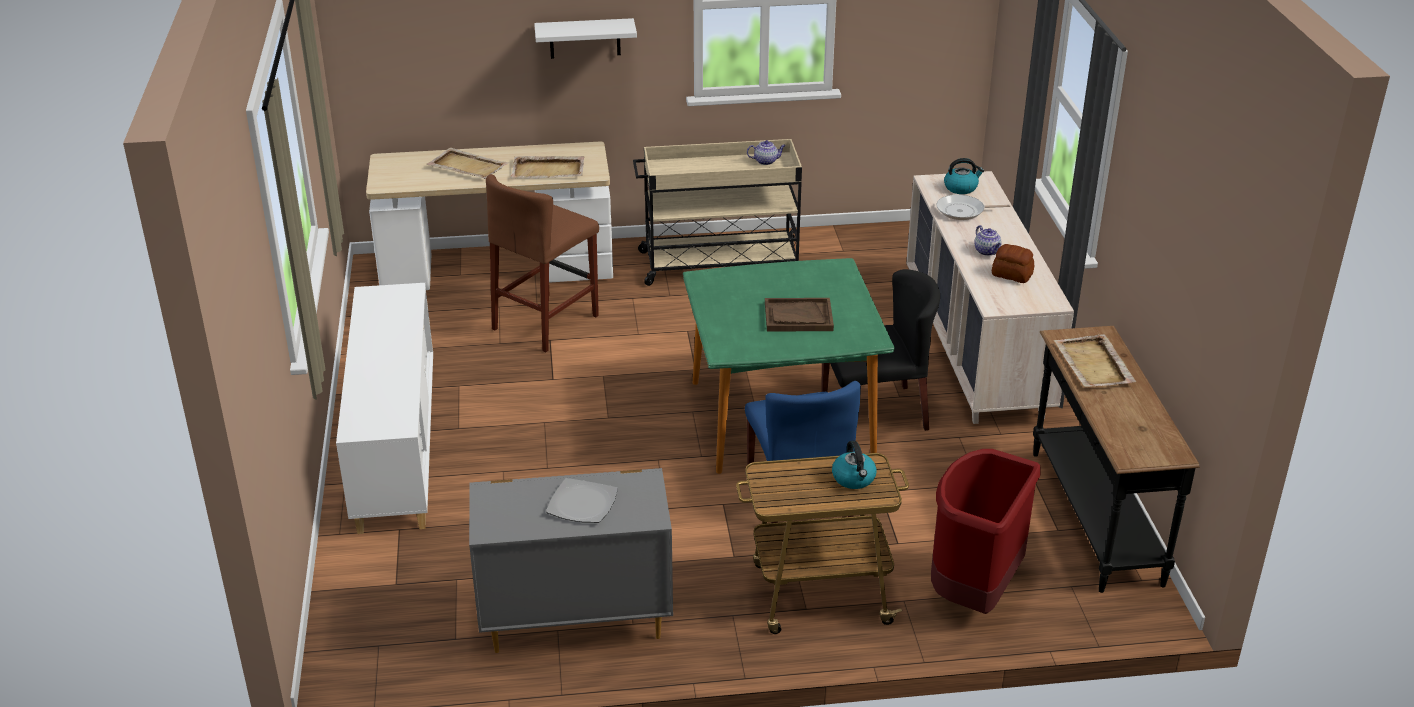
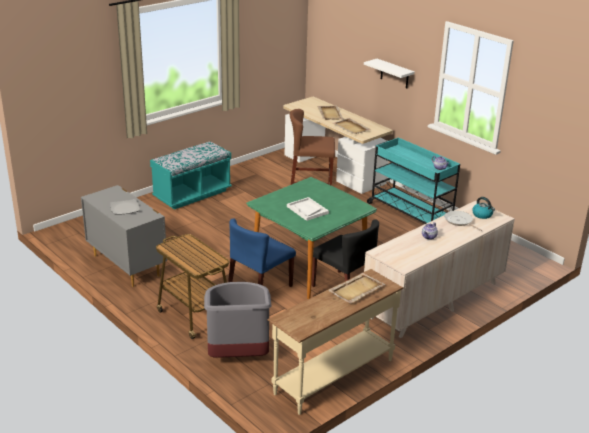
camera: 55 degrees right, 5 degrees down
white cabinet [336,283,433,534] -> turquoise bench [150,141,232,210]
beige cart [633,139,802,286] -> turquoise cart [367,137,460,224]
brown tray [765,298,834,332] -> white tray [287,197,329,221]
kettle [832,440,877,489] -> none
red trash can [931,449,1041,614] -> grey trash can [204,282,271,358]
bread [992,244,1034,283] -> none
black console table [1033,326,1200,593] -> beige console table [267,269,404,415]

